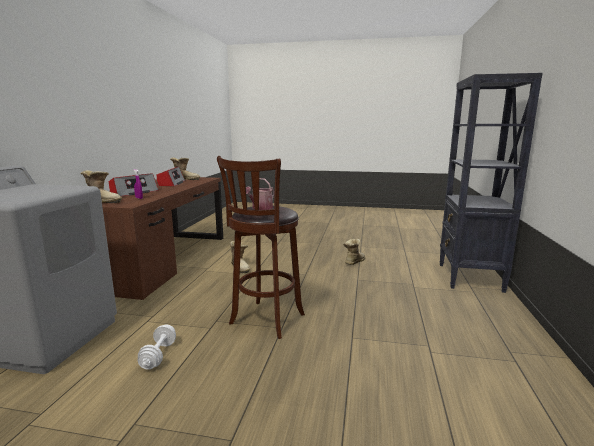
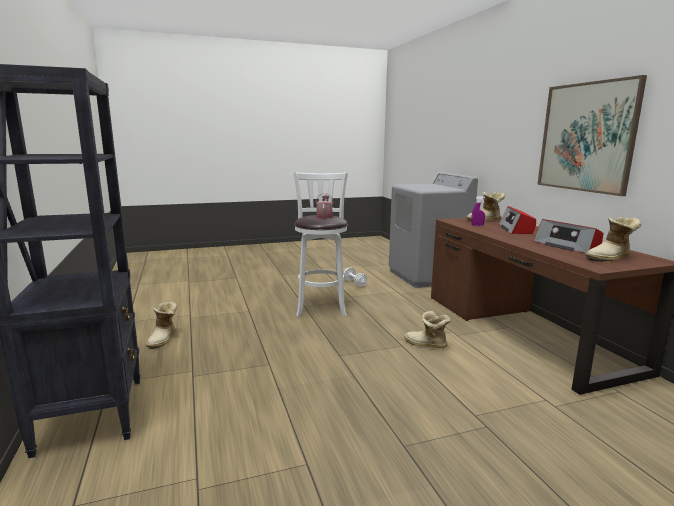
camera: 150 degrees right, 0 degrees up
brown stool [217,156,305,339] -> white stool [294,172,348,317]
boot [343,239,366,265] -> boot moved to [146,302,177,349]
none -> picture [537,75,647,196]

